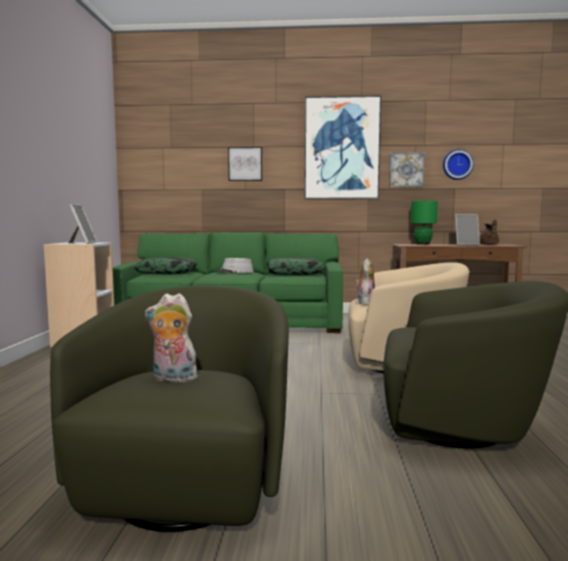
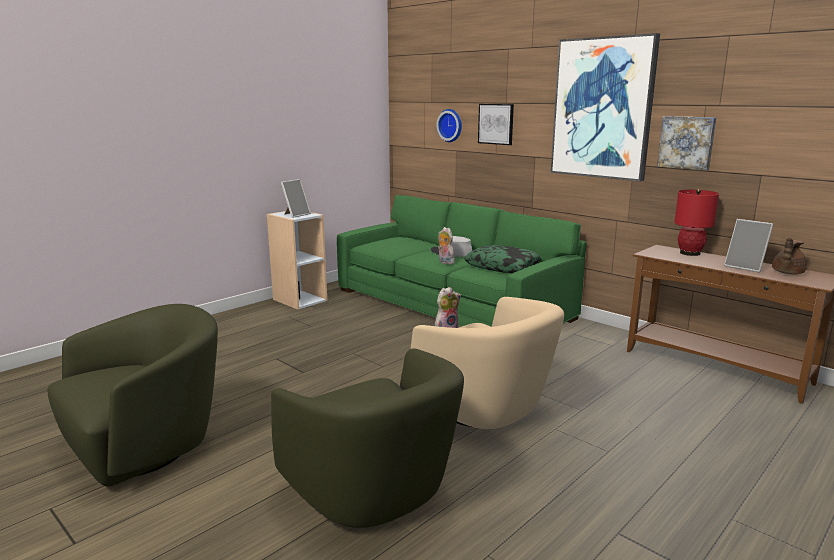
camera: 40 degrees right, 10 degrees up
pillow [134,257,197,274] -> none
plush toy [145,293,198,383] -> plush toy moved to [438,227,455,264]
green table lamp [411,199,438,245] -> red table lamp [674,189,719,256]
wall clock [443,149,474,180] -> wall clock moved to [436,109,462,142]

